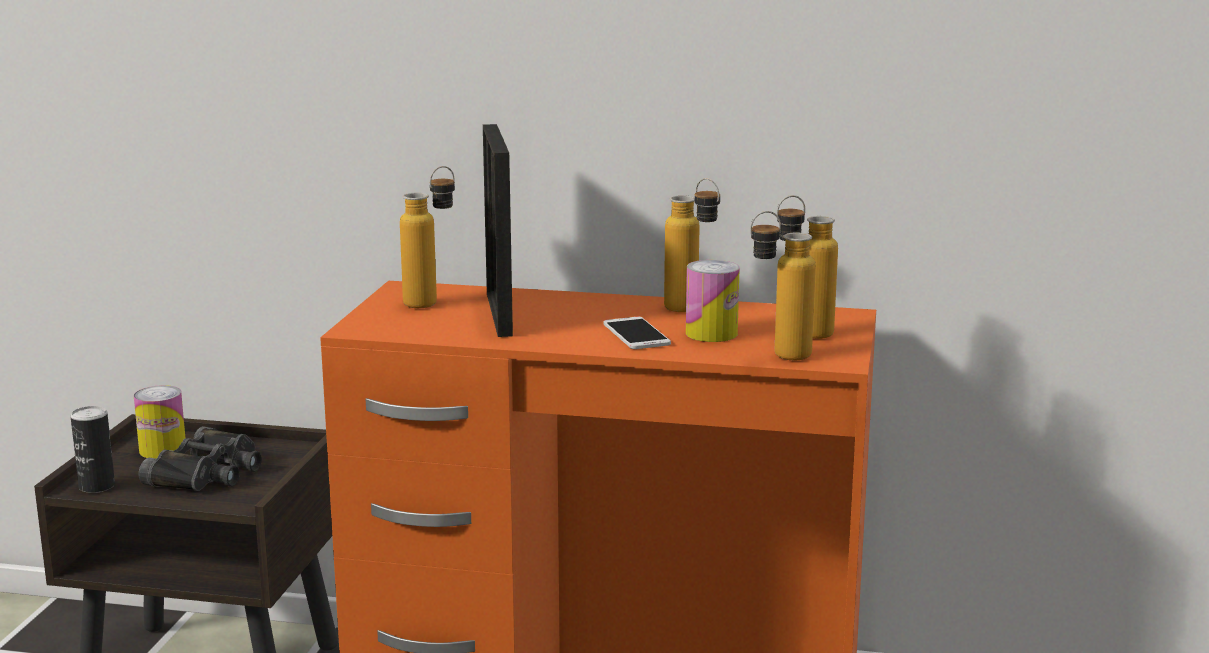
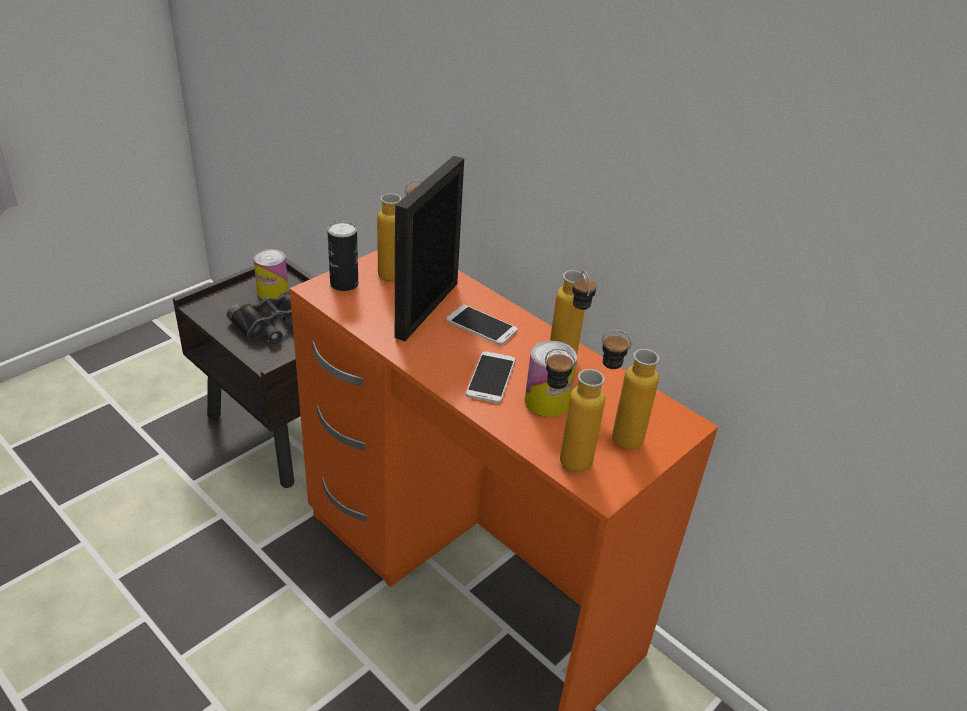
camera: 30 degrees right, 20 degrees up
can [71,406,115,493] -> can moved to [327,221,358,291]
none -> phone [446,305,518,345]

